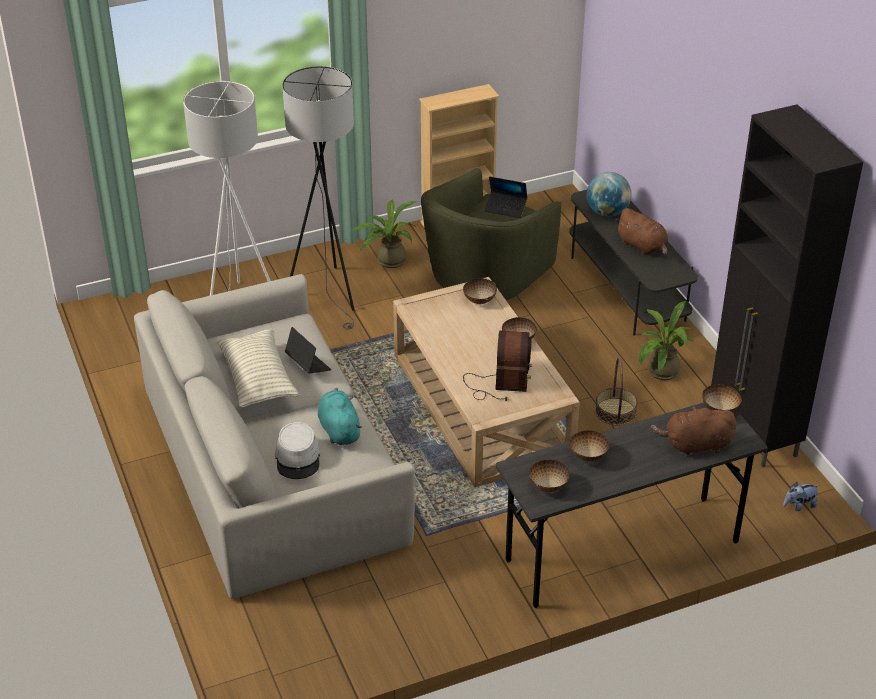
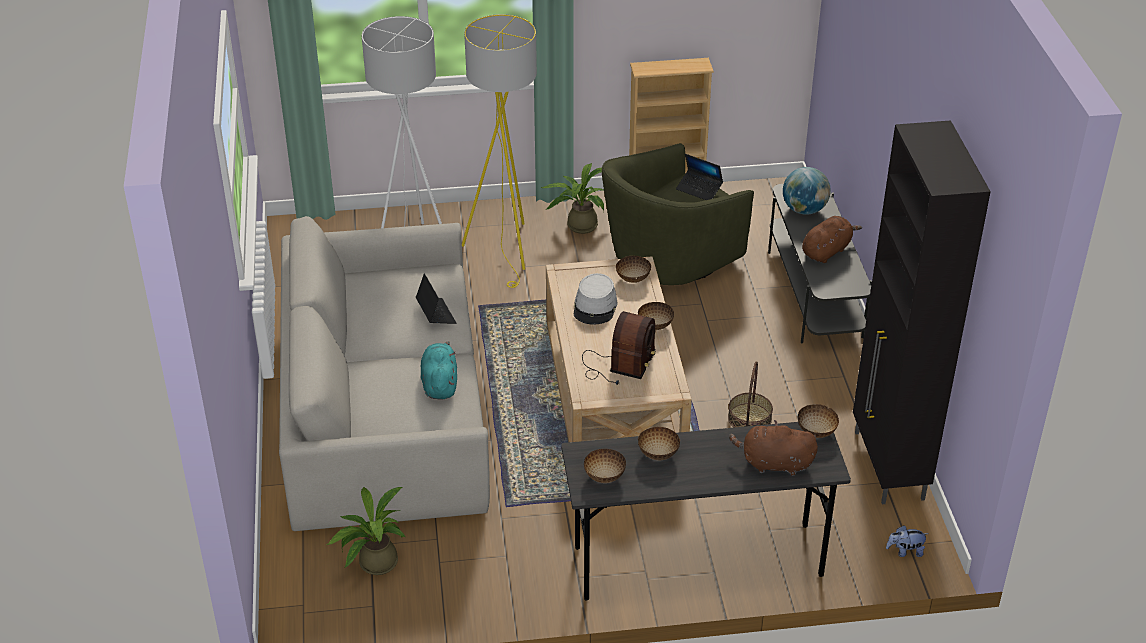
camera: 15 degrees right, 0 degrees up
pillow [216,328,299,407] -> none
grey hat [275,422,321,479] -> grey hat moved to [574,273,617,325]
grey floor lamp [282,66,355,329] -> yellow floor lamp [462,14,537,288]
brown plush toy [616,208,668,255] -> brown plush toy turned 105 degrees counterclockwise [802,216,862,263]
potted plant [639,301,694,380] -> potted plant moved to [326,486,405,575]

